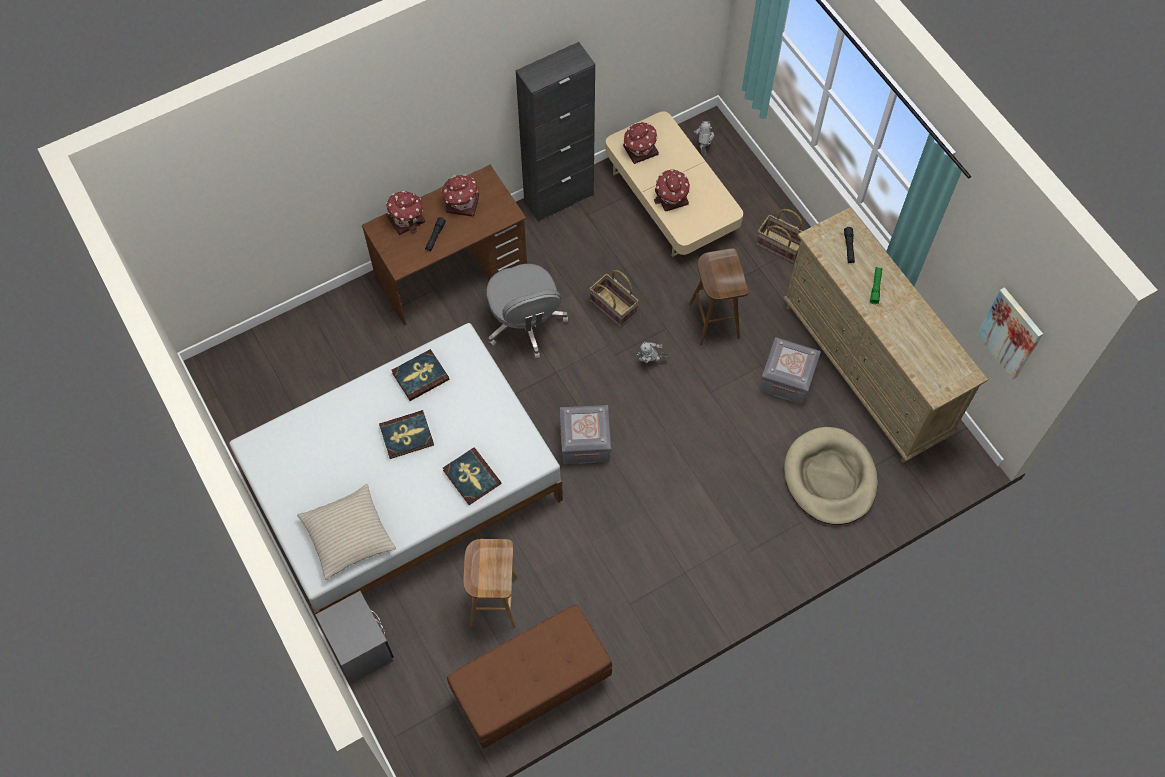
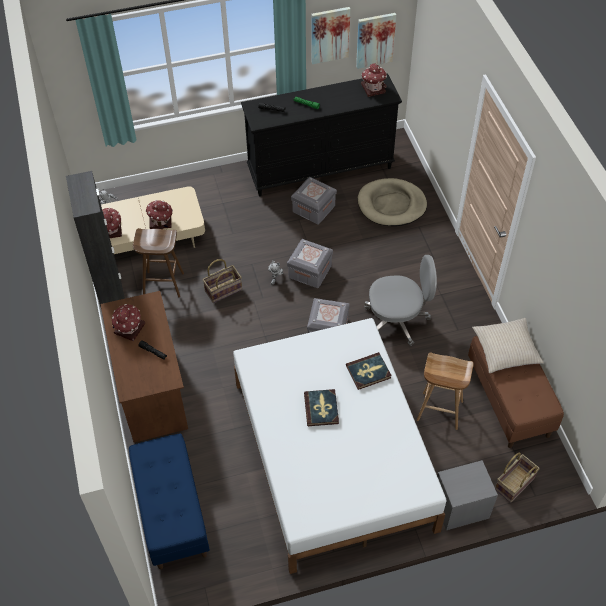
camera: 75 degrees left, 10 degrees down
beige pillow [297,484,396,580] -> beige pillow moved to [472,318,544,373]
toy house [386,191,425,235] -> toy house moved to [361,64,387,97]
book [391,349,449,401] -> none
grey office chair [487,264,568,359] -> grey office chair moved to [365,255,437,346]
brown stool [689,248,749,345] -> brown stool moved to [133,228,184,297]
basket [756,209,803,264] -> basket moved to [495,453,540,503]
beige dresser [783,207,988,463] -> black dresser [241,73,402,197]
none -> blue bench [129,433,210,569]
none -> grey storage box [287,239,333,288]
none -> picture [311,7,350,64]

